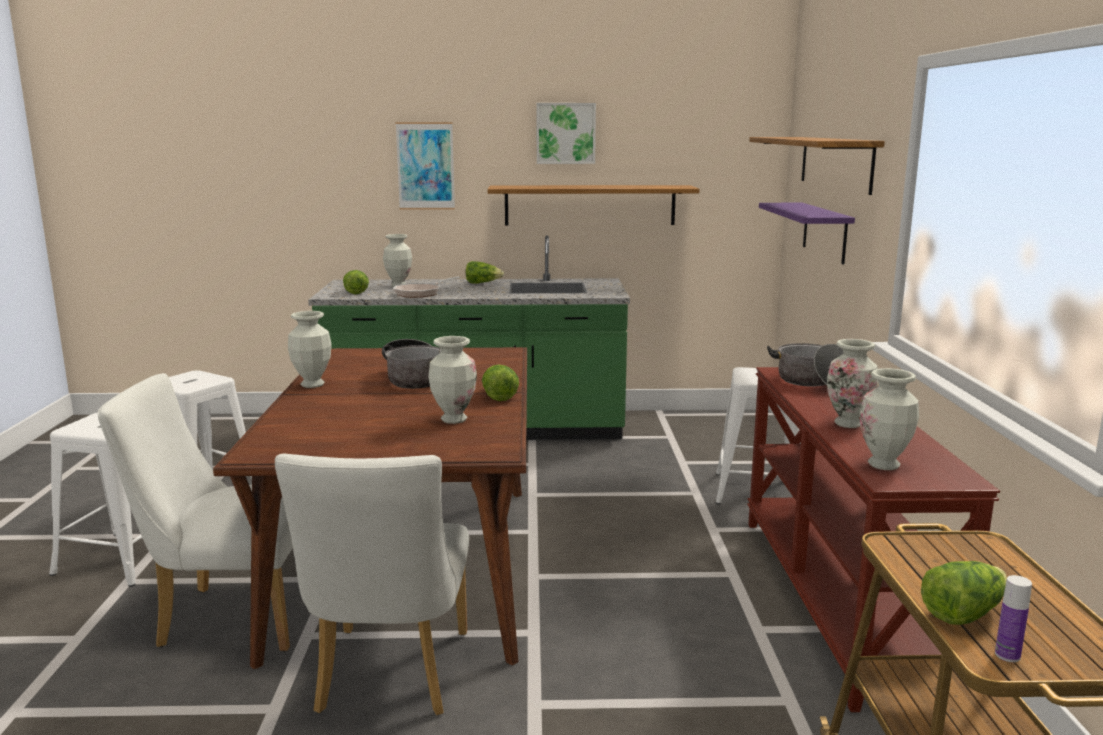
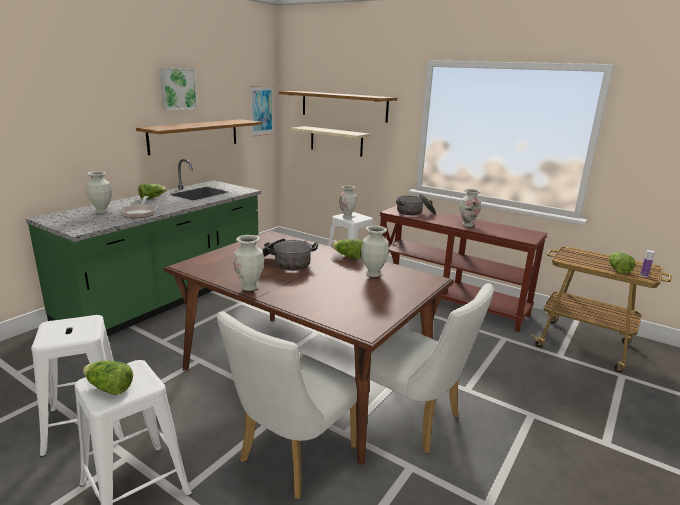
camera: 55 degrees left, 5 degrees up
lettuce [343,270,369,294] -> lettuce moved to [83,361,133,395]
picture [396,122,455,210] -> picture moved to [250,86,274,137]
purple shelf [759,203,855,265] -> beige shelf [291,126,371,157]
vase [860,368,919,470] -> vase moved to [339,186,357,218]

